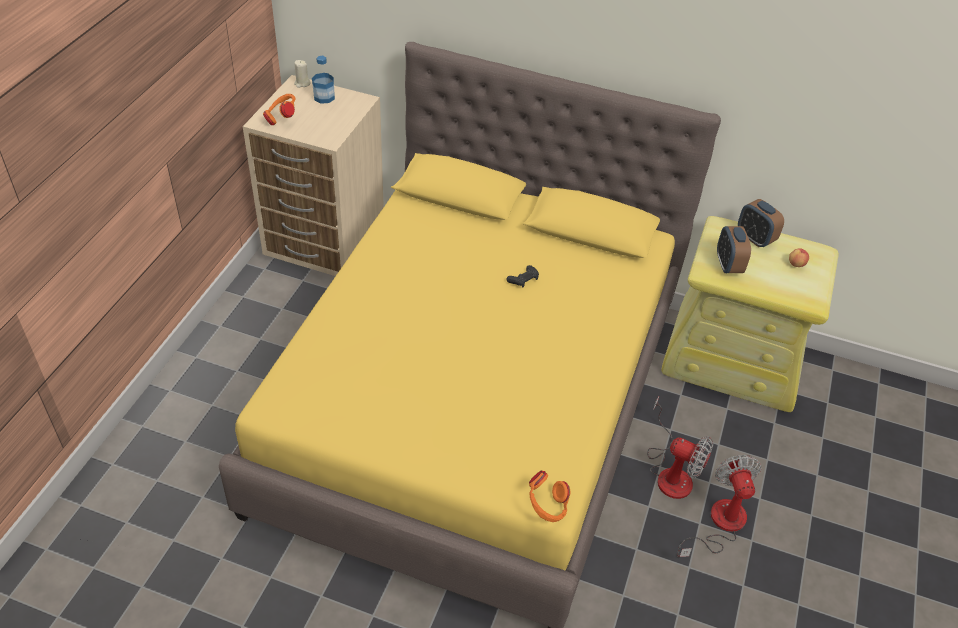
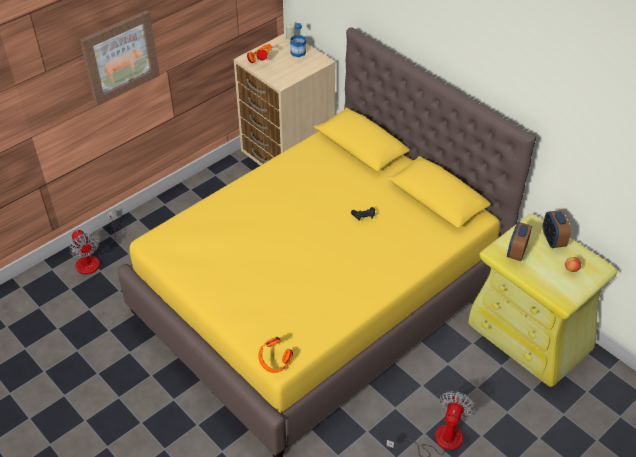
camera: 30 degrees right, 0 degrees up
fan [647,397,713,499] -> fan moved to [69,211,116,275]
none -> picture [80,10,160,106]

